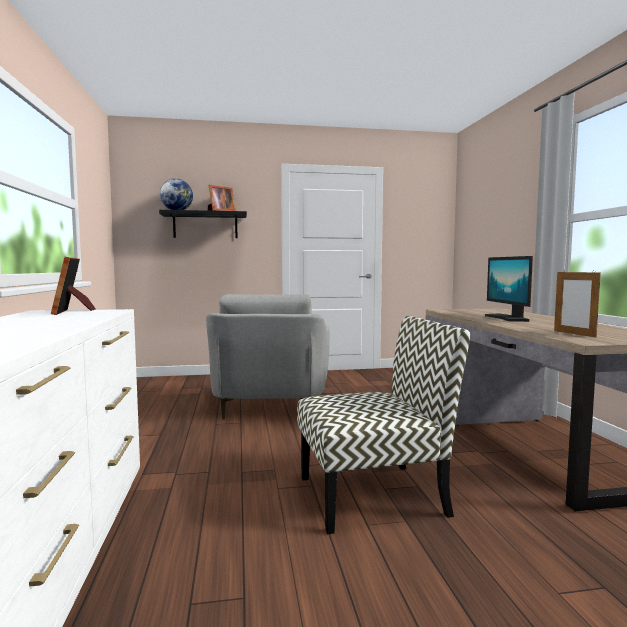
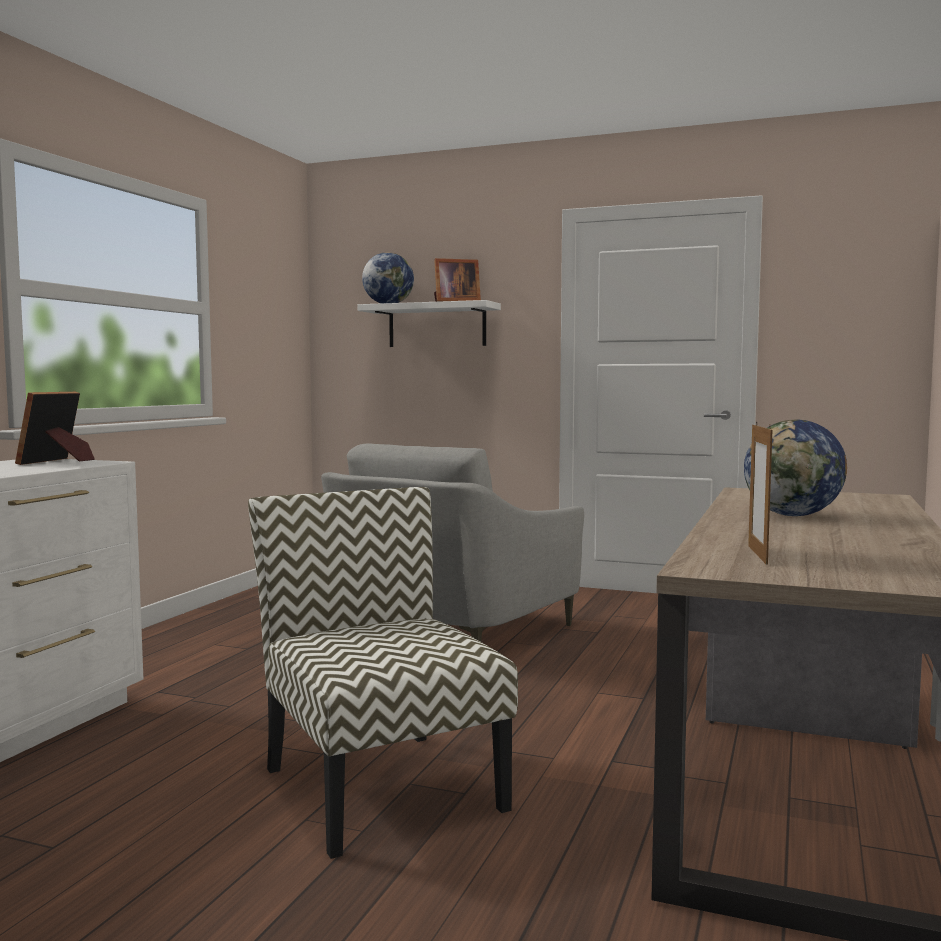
camera: 30 degrees right, 0 degrees up
black shelf [159,210,247,238] -> white shelf [357,300,501,347]
chair [297,316,470,534] -> chair turned 135 degrees counterclockwise [248,487,518,859]
monitor [485,256,533,322] -> globe [744,419,847,516]

